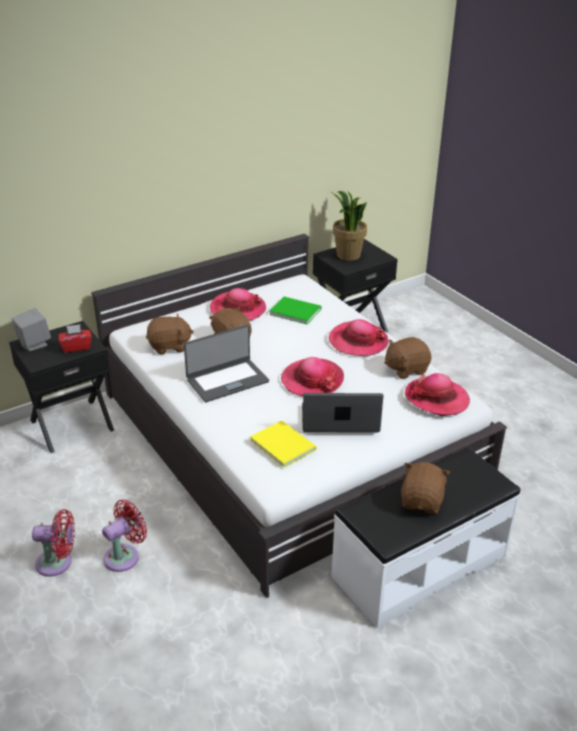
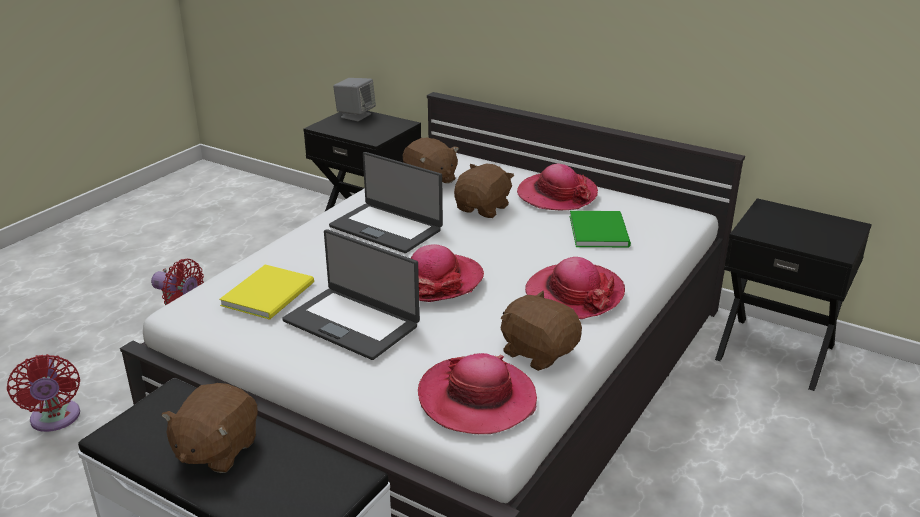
camera: 65 degrees right, 5 degrees down
red fan [32,509,75,577] -> red fan moved to [7,354,80,432]
red tissue box [59,324,92,353] -> none
laptop [302,393,384,432] -> laptop turned 150 degrees clockwise [282,229,420,360]
potted plant [330,191,367,261] -> none
brown plush toy [401,462,450,514] -> brown plush toy turned 120 degrees clockwise [161,383,258,473]

